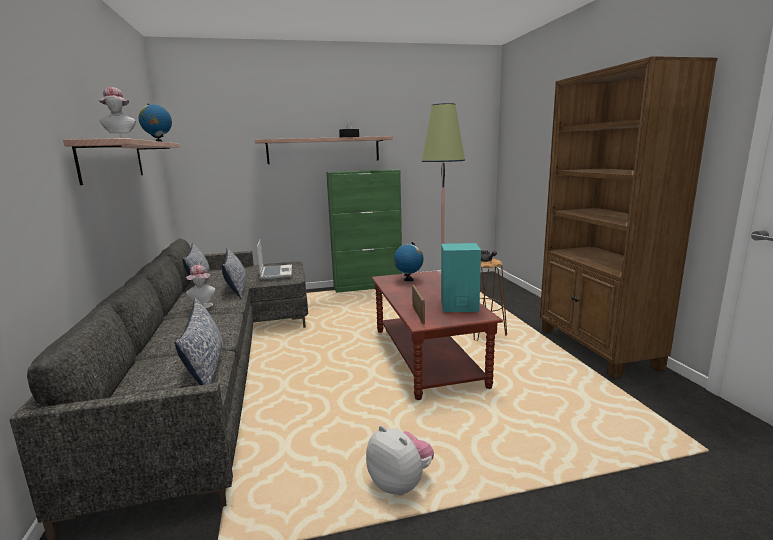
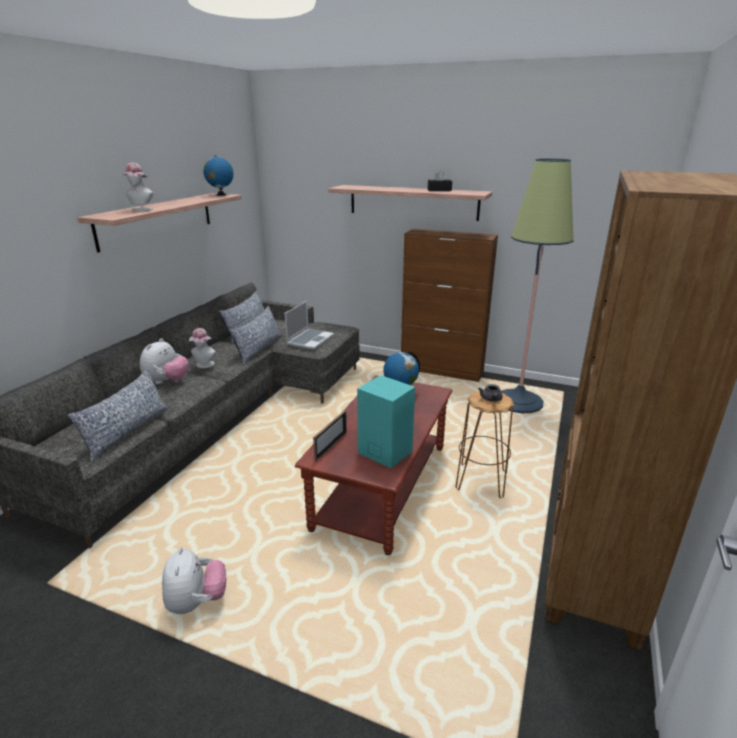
camera: 35 degrees right, 10 degrees up
green cabinet [326,169,402,293] -> brown cabinet [401,229,498,382]
none -> plush toy [139,338,189,384]

